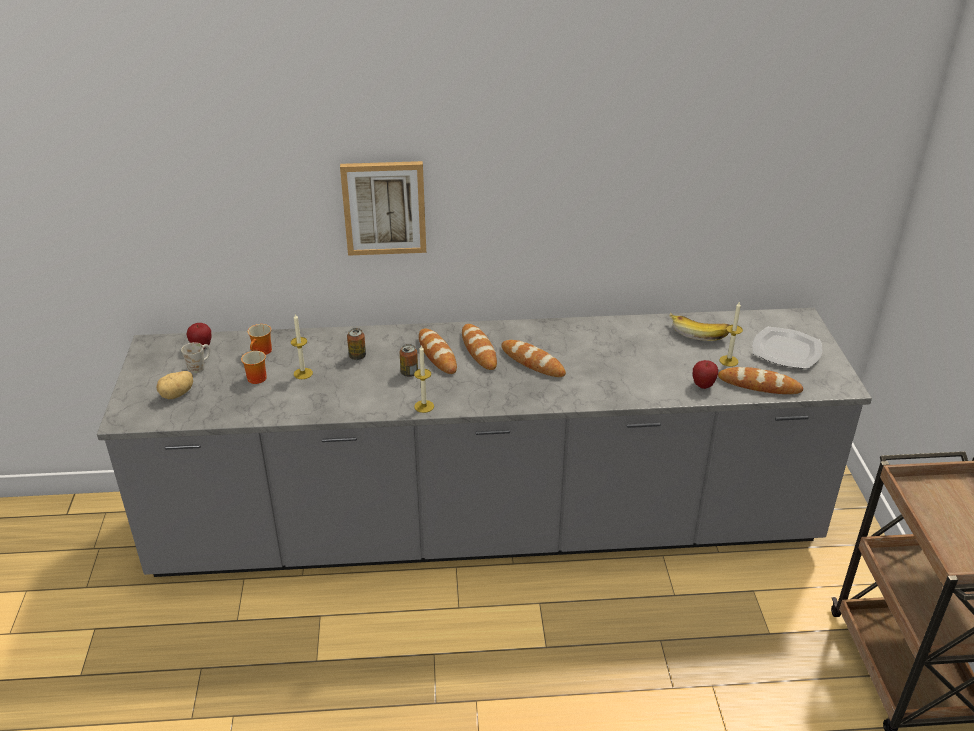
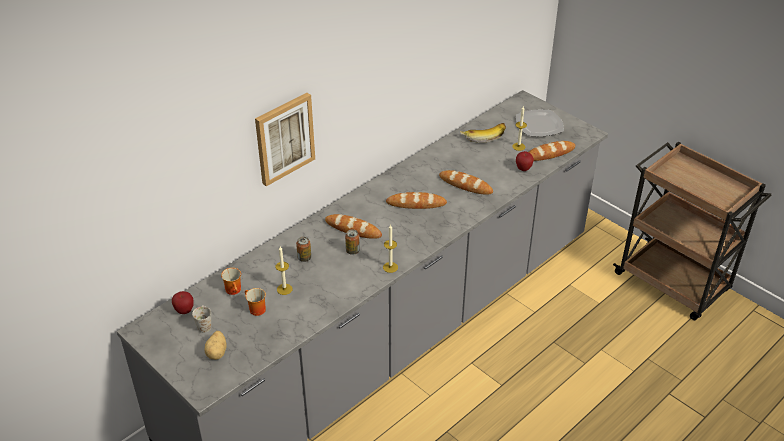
camera: 40 degrees left, 5 degrees up
bread [462,324,497,370] -> bread moved to [439,170,493,195]

